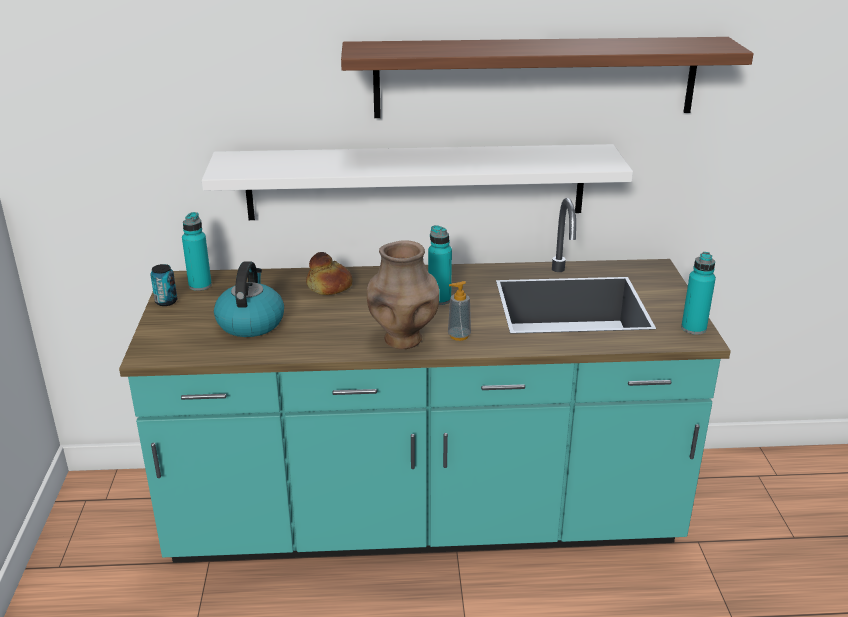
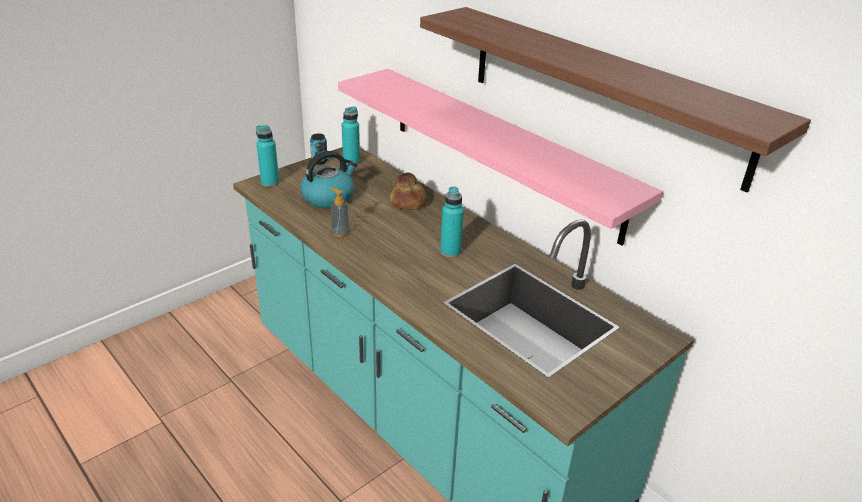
camera: 50 degrees right, 5 degrees up
white shelf [202,144,633,220] -> pink shelf [338,69,663,246]
brown vase [367,240,440,349] -> none
soap dispenser [448,281,471,341] -> soap dispenser moved to [331,188,350,237]
turquoise bottle [681,252,716,335] -> turquoise bottle moved to [256,125,279,187]

